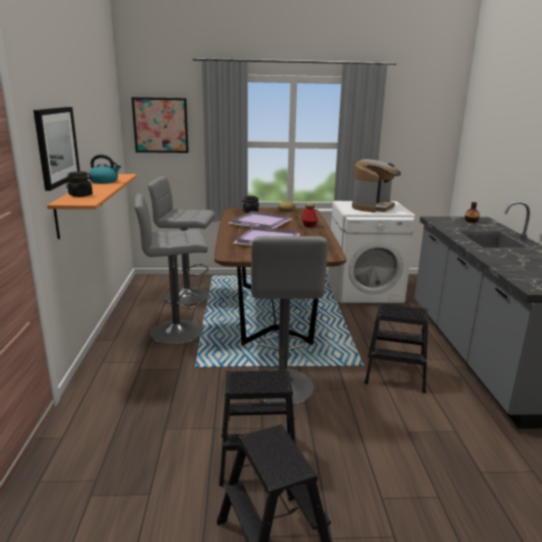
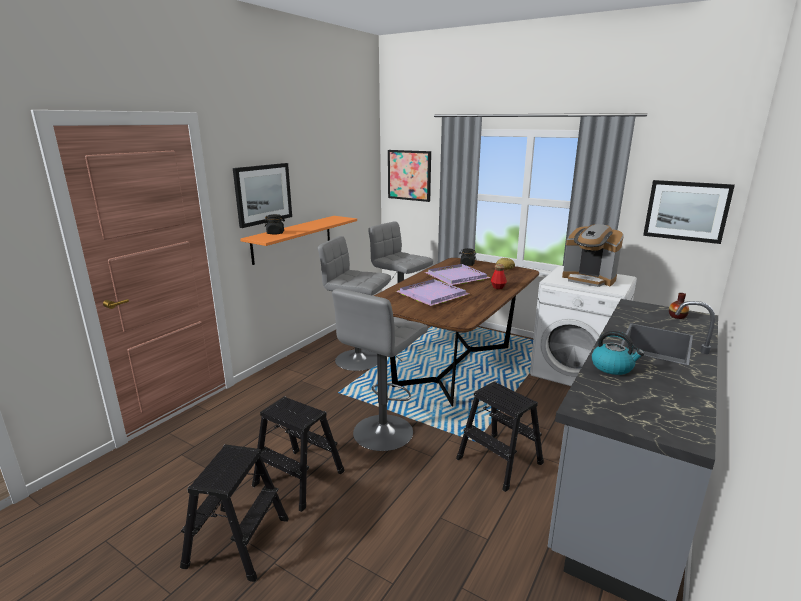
camera: 35 degrees right, 0 degrees up
kettle [88,154,121,184] -> kettle moved to [592,331,644,375]
coffee machine [352,159,401,213] -> coffee machine turned 60 degrees clockwise [562,224,624,287]
none -> picture [643,180,735,244]

